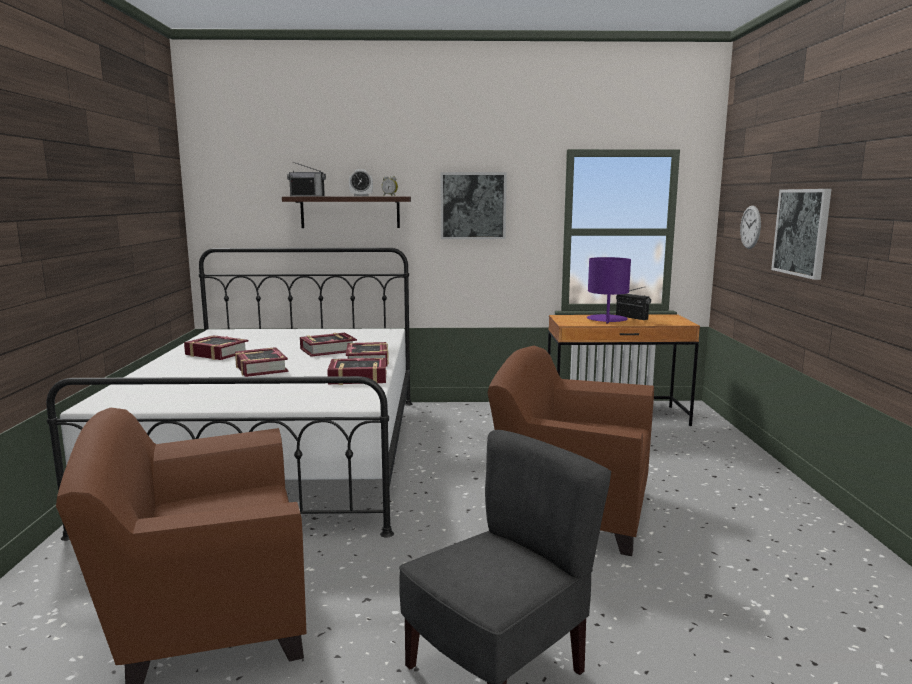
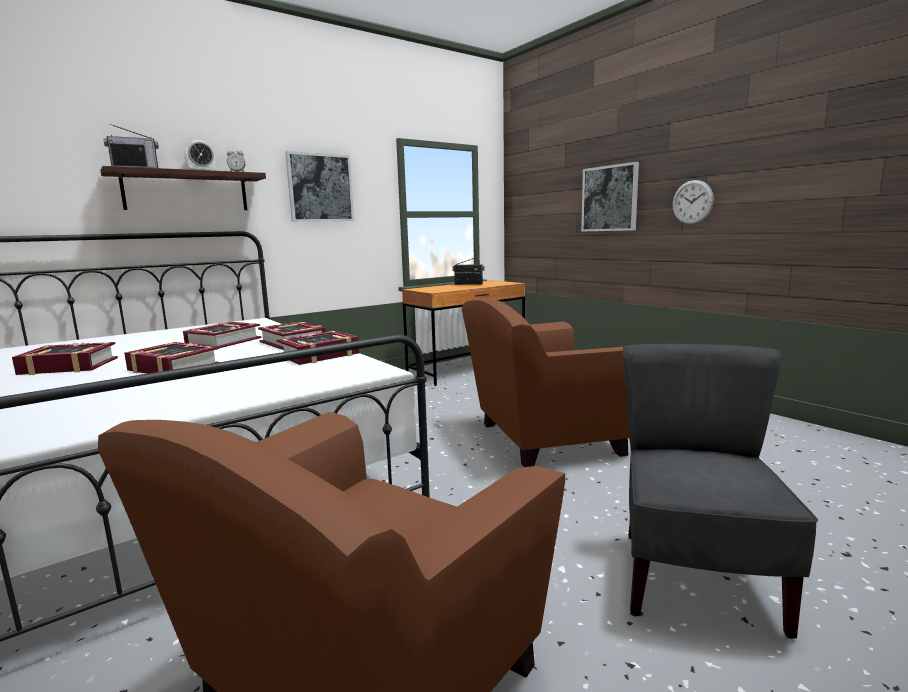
camera: 35 degrees left, 0 degrees up
purple table lamp [587,257,631,323] -> none
wall clock [740,205,761,249] -> wall clock moved to [672,180,714,224]

